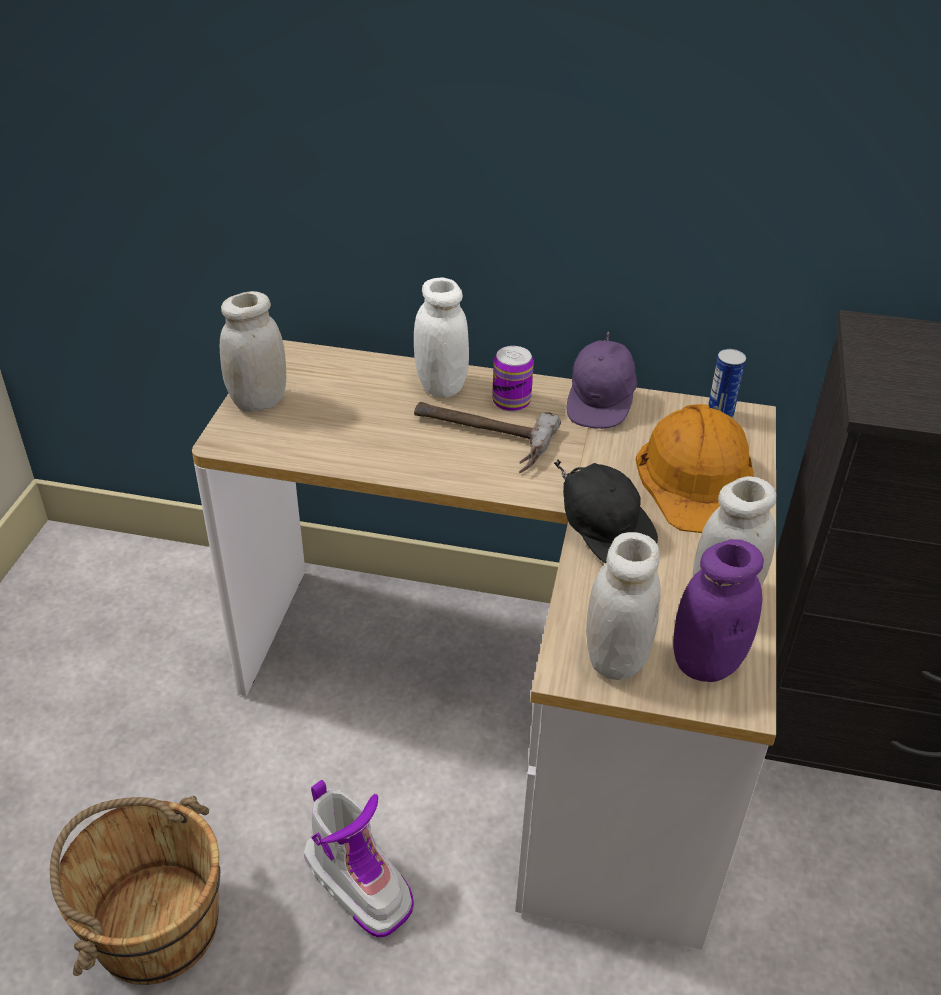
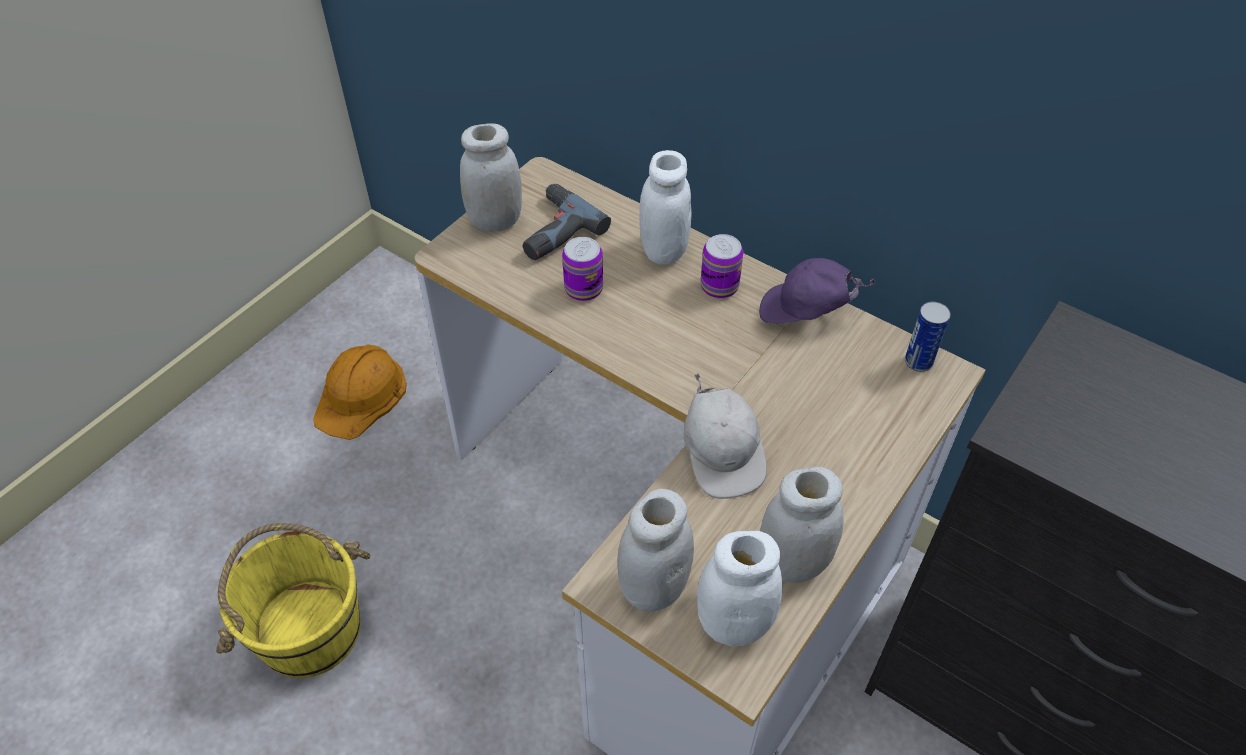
camera: 25 degrees right, 10 degrees up
brown bucket [50,796,220,985] -> yellow bucket [216,523,370,678]
boot [304,780,414,937] -> none
hammer [414,402,561,473] -> none
black cap [554,459,658,563] -> white cap [683,373,767,499]
purple cap [566,331,638,429] -> purple cap turned 60 degrees clockwise [759,258,875,323]
orange hard hat [636,404,754,533] -> orange hard hat moved to [313,345,407,440]
purple jar [673,539,764,682] -> white jar [697,531,782,647]
none -> power drill [523,183,611,260]
none -> can [562,237,603,301]

